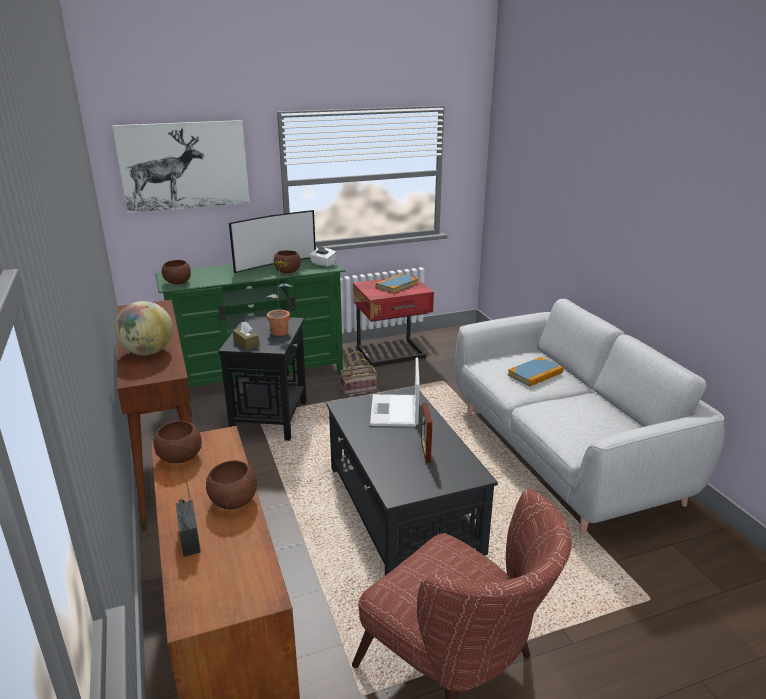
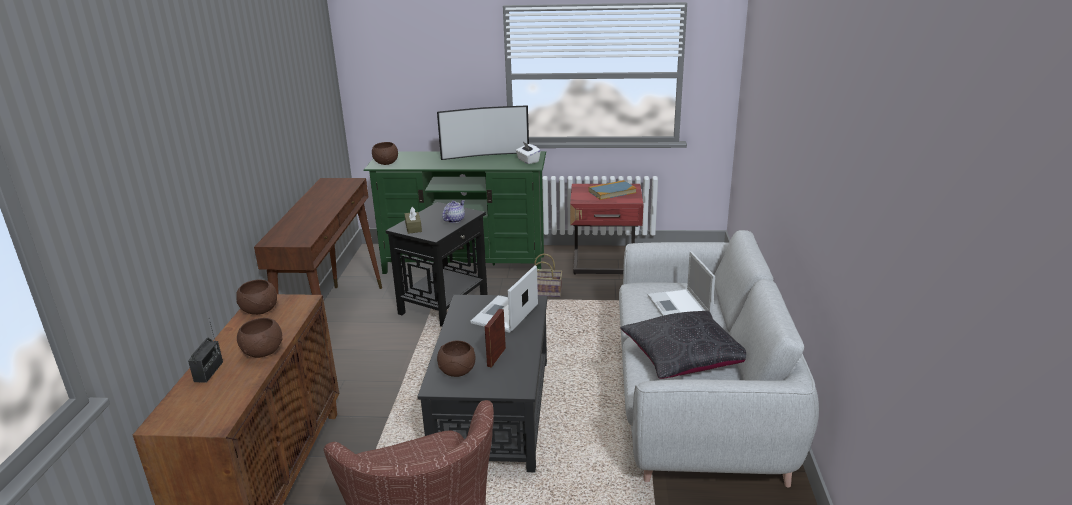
camera: 25 degrees right, 0 degrees up
picture [112,120,250,213] -> none
globe [115,301,173,355] -> none
potted plant [264,261,293,336] -> teapot [442,200,465,223]
brown bowl [274,250,301,273] -> brown bowl moved to [437,340,476,377]
book [508,357,563,387] -> laptop [647,251,715,316]
none -> black pillow [620,311,746,379]

